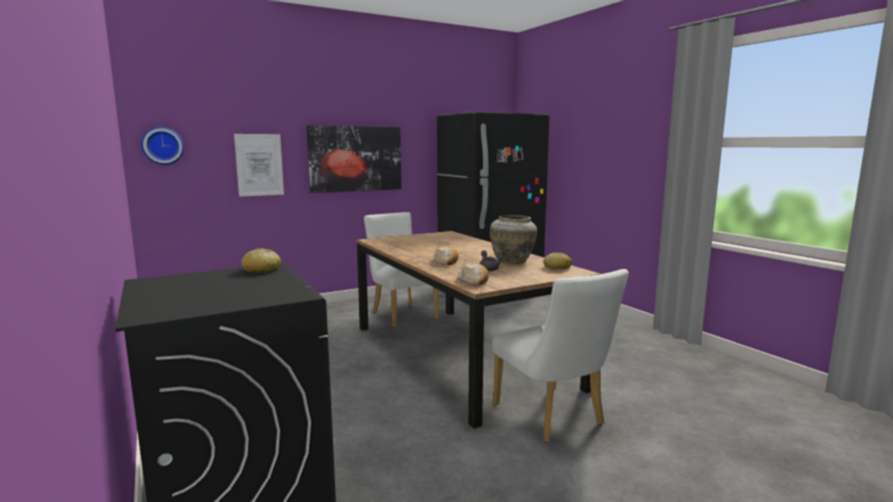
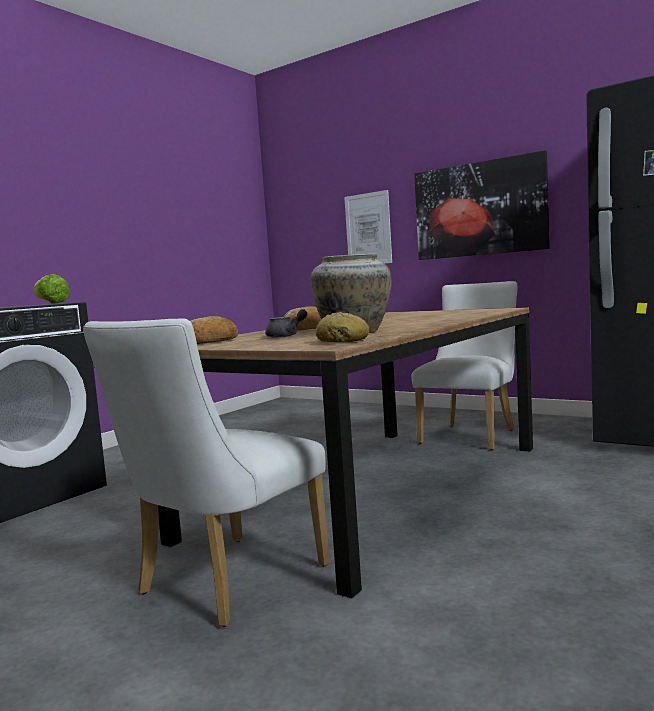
camera: 65 degrees right, 5 degrees down
wall clock [141,127,184,165] -> none
bread [241,248,281,273] -> lettuce [33,274,70,303]

